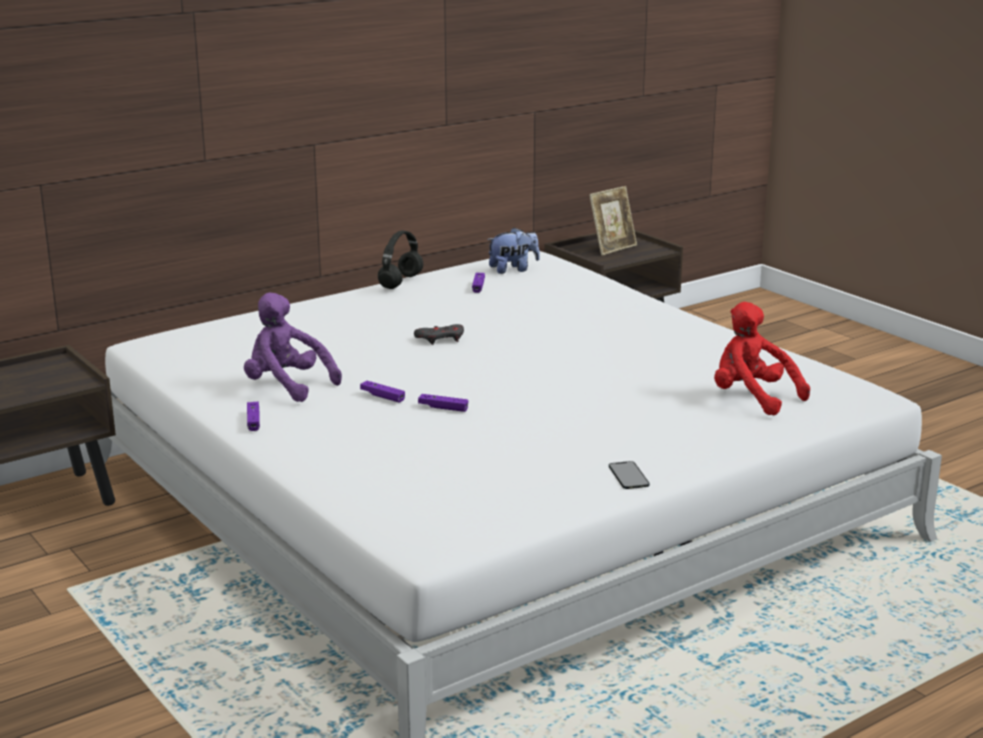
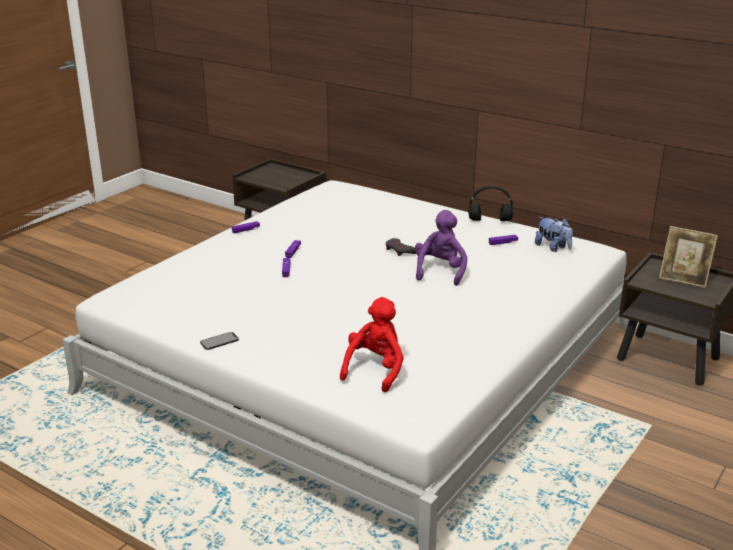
camera: 70 degrees right, 5 degrees up
purple plush toy [244,293,342,402] -> purple plush toy moved to [415,210,467,286]

